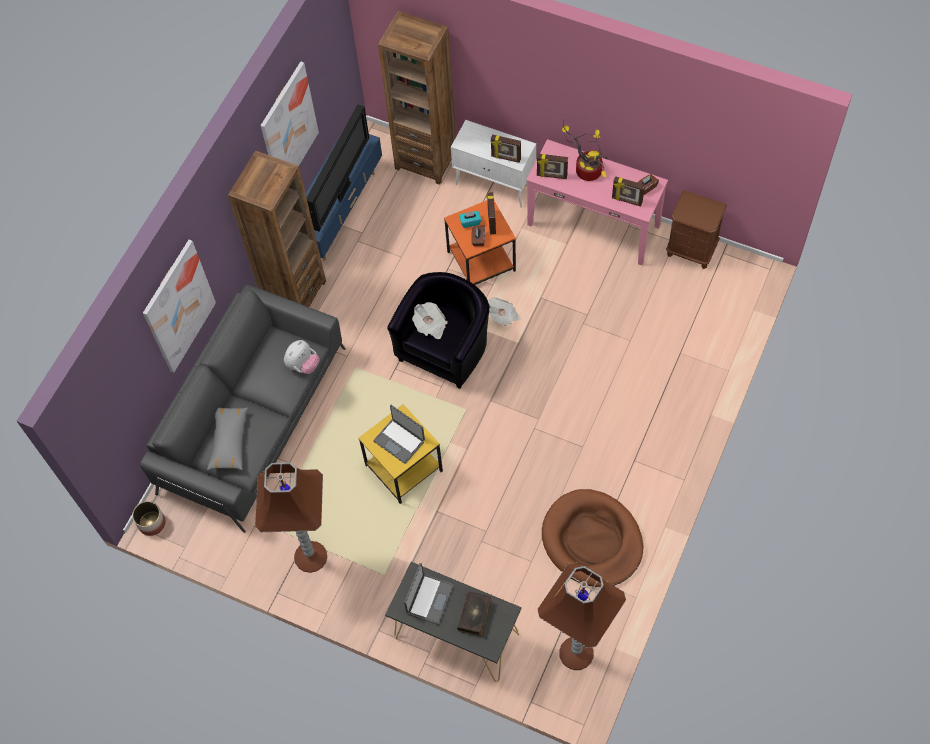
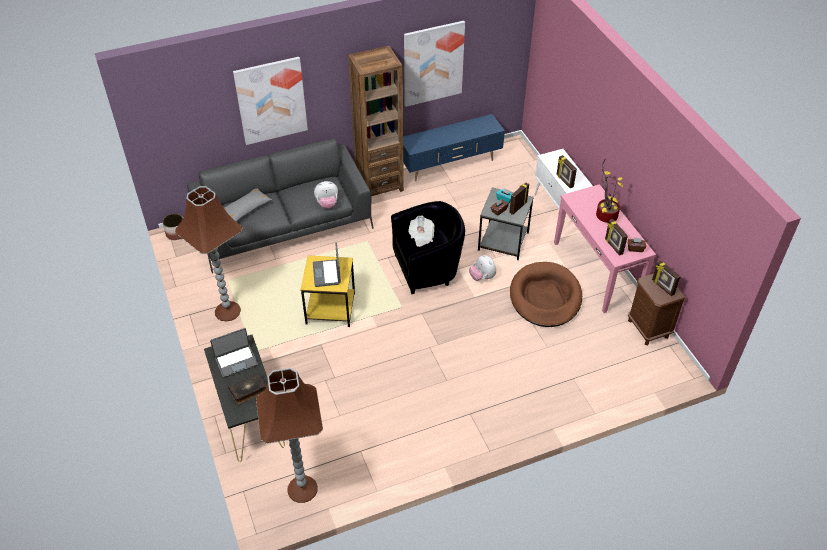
camera: 40 degrees right, 15 degrees down
television [307,104,369,232] -> none
brown bookcase [378,11,456,185] -> none
orange side table [444,200,516,285] -> grey side table [478,187,534,260]
newspaper [488,297,521,326] -> plush toy [469,255,496,281]
picture frame [537,154,568,179] -> picture frame moved to [652,260,680,296]
brown dog bed [542,489,643,587] -> brown dog bed moved to [510,262,582,327]

